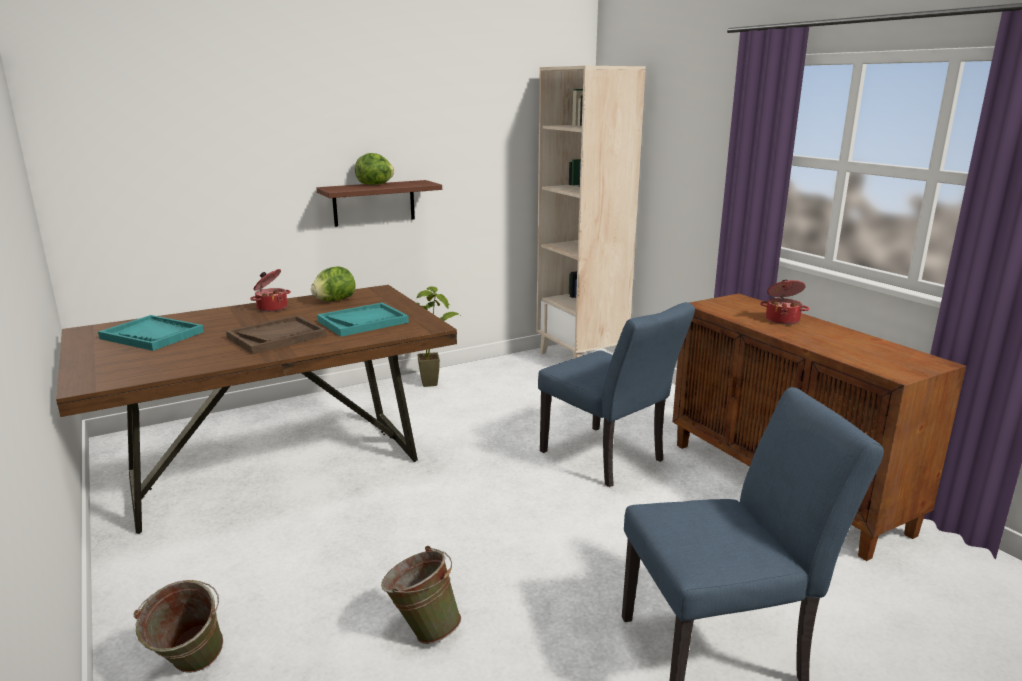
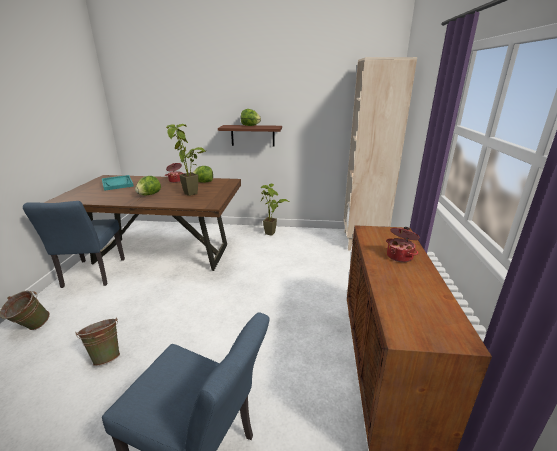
camera: 35 degrees right, 5 degrees up
brown tray [226,315,326,354] -> lettuce [135,176,161,195]
turquoise tray [317,302,409,337] -> potted plant [166,124,206,196]
blue chair [538,302,695,487] -> blue chair moved to [23,201,125,288]

